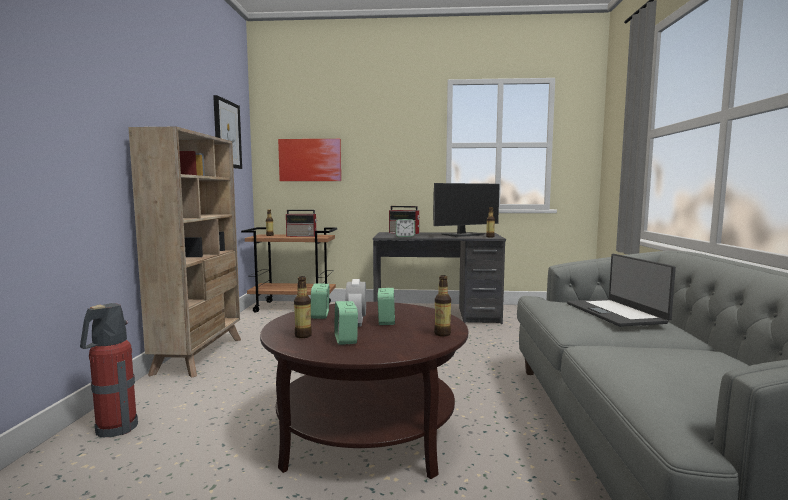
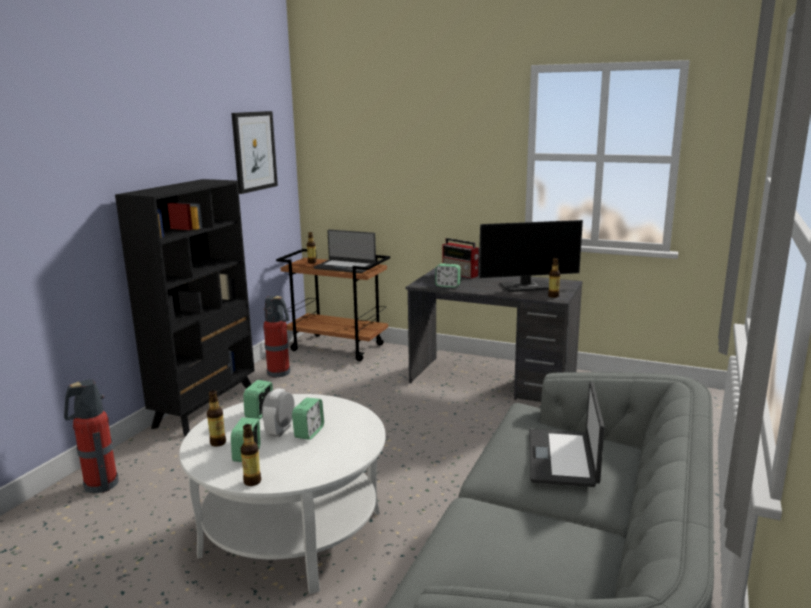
camera: 20 degrees right, 10 degrees up
beige bookcase [128,127,241,378] -> black bookcase [115,179,255,437]
brown coffee table [260,302,468,479] -> white coffee table [179,394,385,594]
picture [278,139,341,181] -> none
radio [286,210,317,237] -> laptop [314,230,376,273]
bottle [434,275,451,337] -> bottle moved to [241,424,261,486]
none -> fire extinguisher [263,296,290,378]

